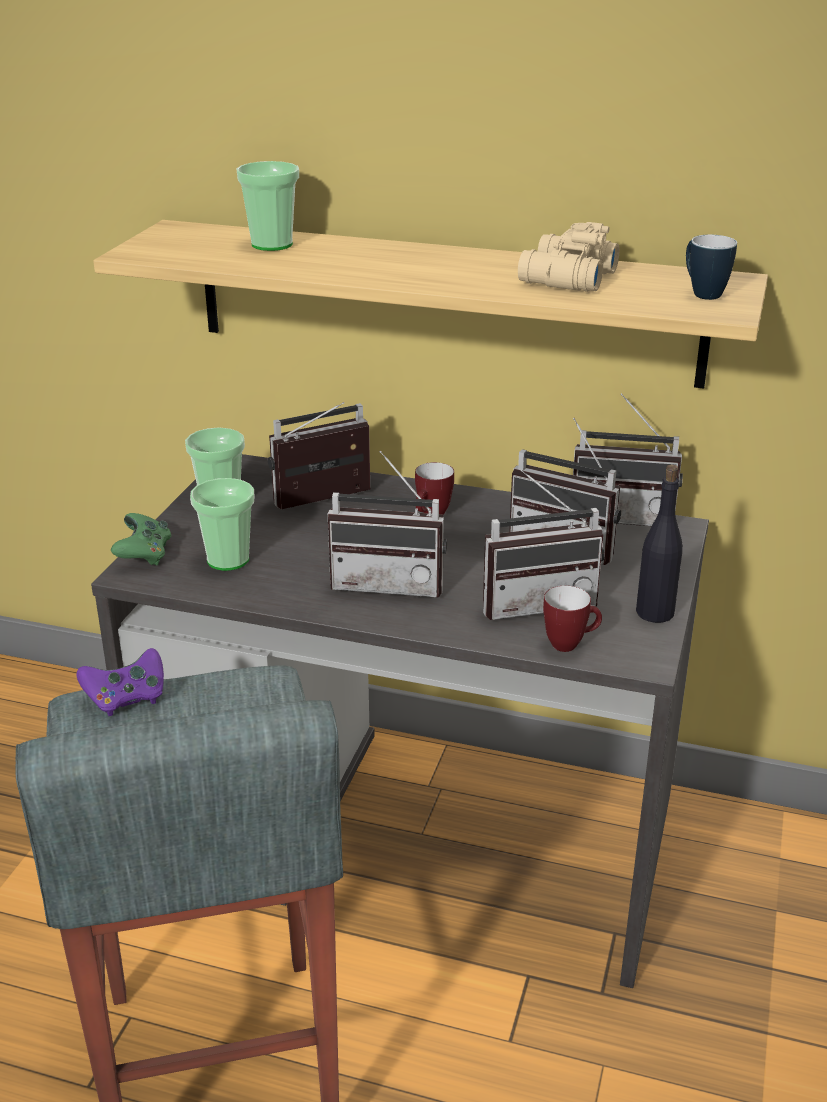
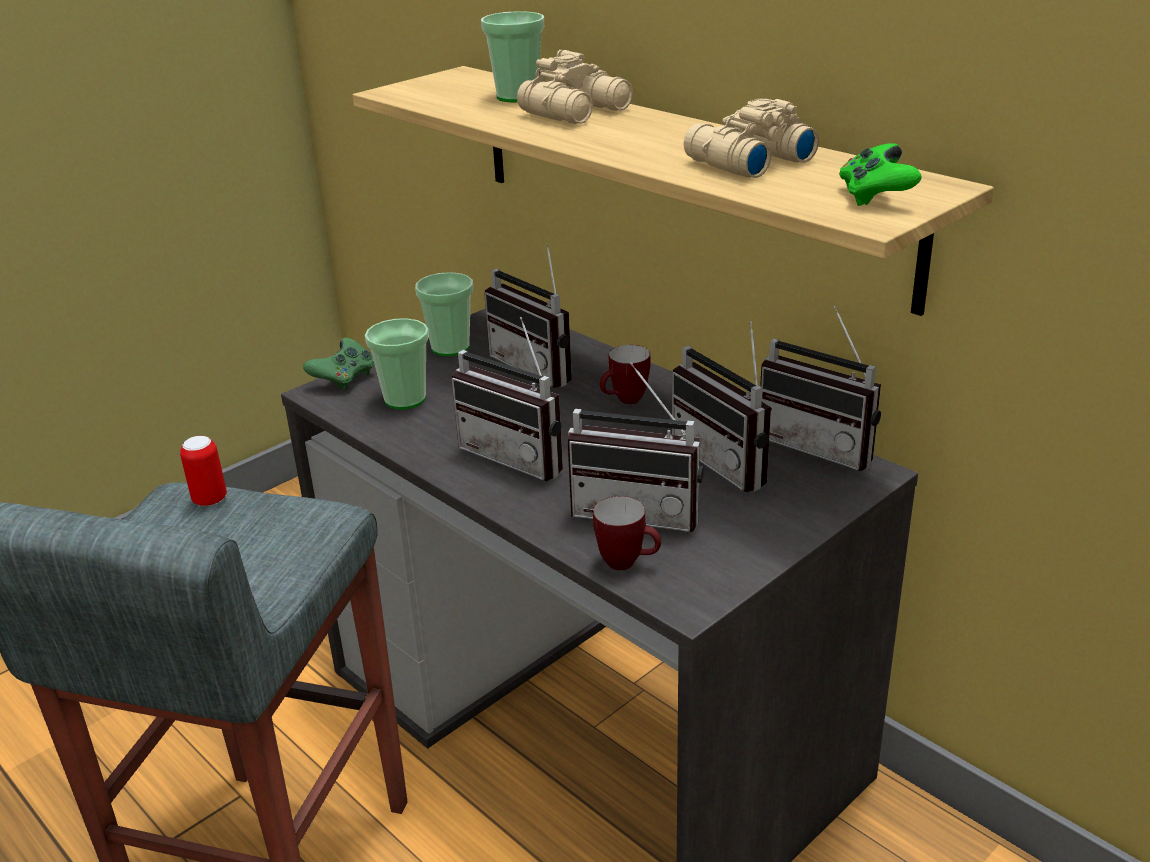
camera: 30 degrees right, 0 degrees up
purple game controller [77,648,164,716] -> can [180,436,227,506]
radio [268,402,370,509] -> radio turned 135 degrees counterclockwise [484,243,572,388]
black bottle [636,464,683,623] -> none
mug [686,235,737,300] -> green game controller [839,143,922,206]
none -> beige binoculars [517,50,633,124]

